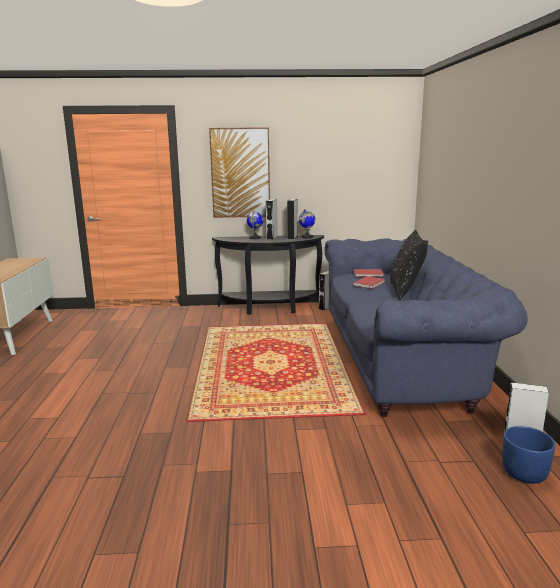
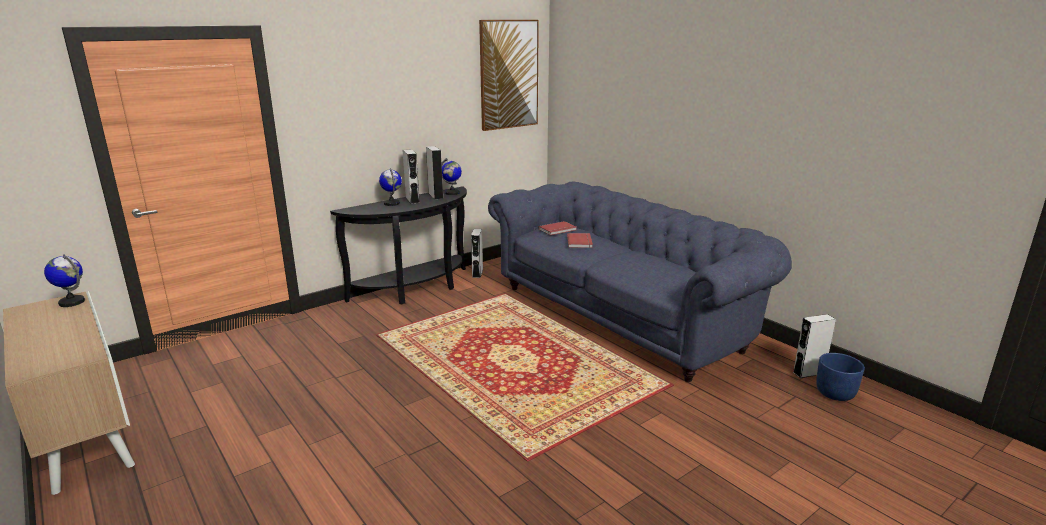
camera: 35 degrees left, 5 degrees up
picture [209,127,270,218] -> picture moved to [479,20,539,131]
black pillow [390,230,428,300] -> none
none -> globe [44,254,85,307]

